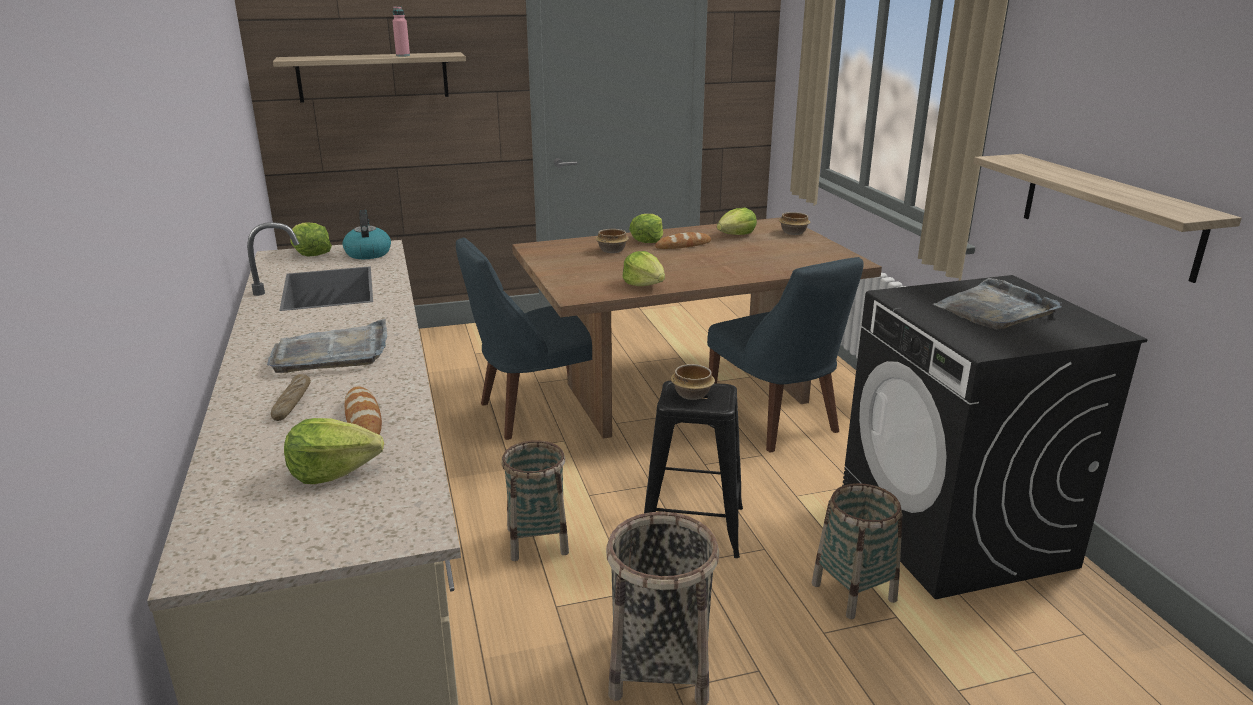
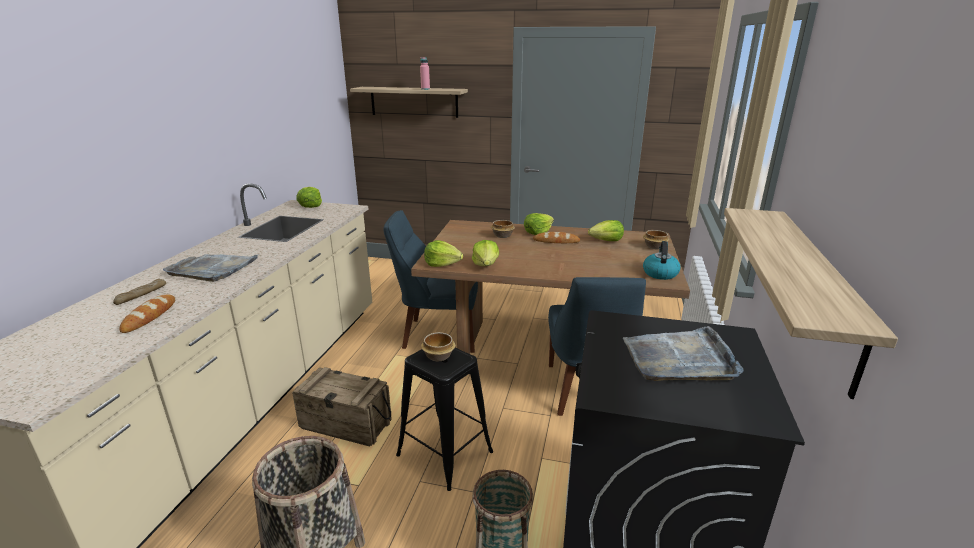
camera: 30 degrees right, 0 degrees up
lettuce [284,418,384,484] -> lettuce moved to [424,240,463,267]
kettle [343,210,391,259] -> kettle moved to [643,241,681,280]
basket [501,440,569,561] -> crate [292,367,392,447]

